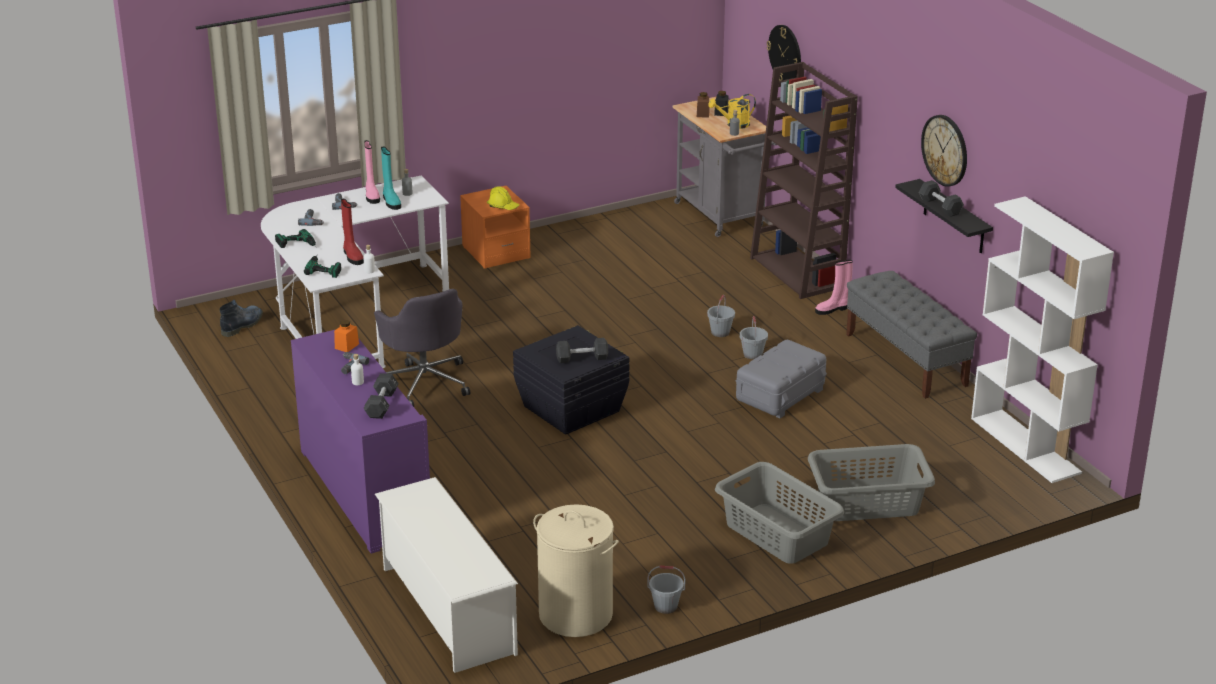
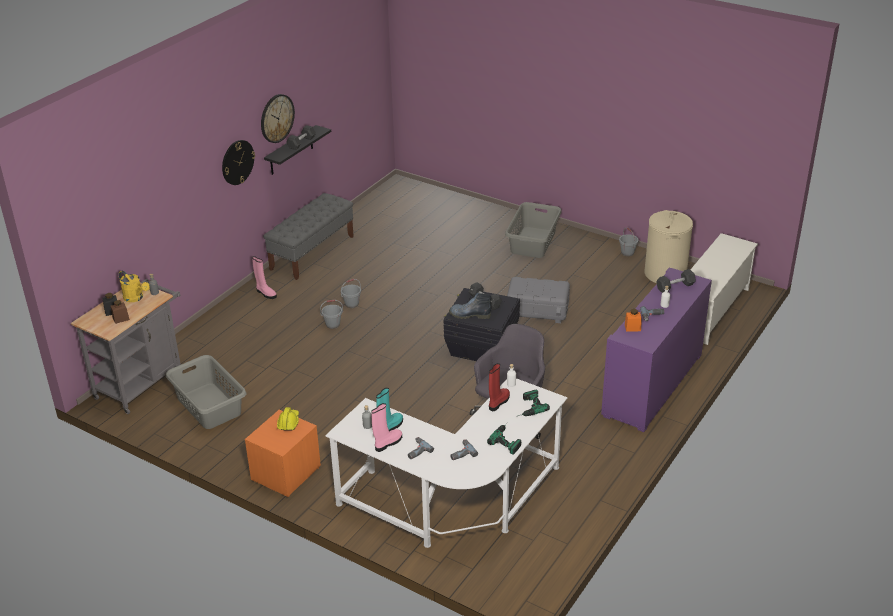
camera: 120 degrees left, 5 degrees up
boot [219,300,263,337] -> boot moved to [449,293,492,319]
grey storage box [736,340,827,419] -> grey storage box moved to [507,277,570,323]
brown bookcase [750,62,858,299] -> none
wall clock [767,25,801,81] -> wall clock moved to [222,140,255,185]
grey laundry basket [808,444,935,521] -> grey laundry basket moved to [166,355,247,429]
white bookcase [971,196,1114,483] -> none

